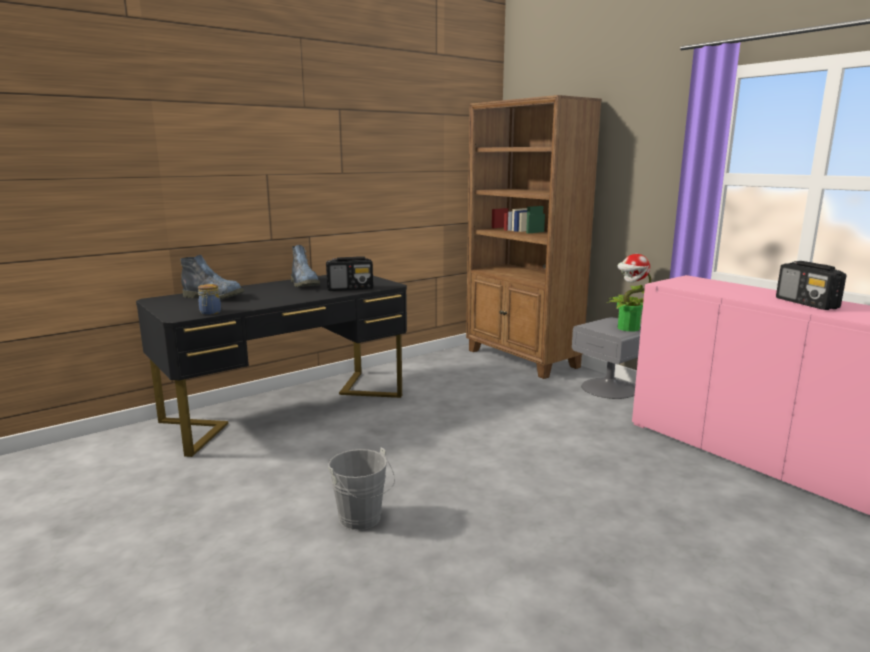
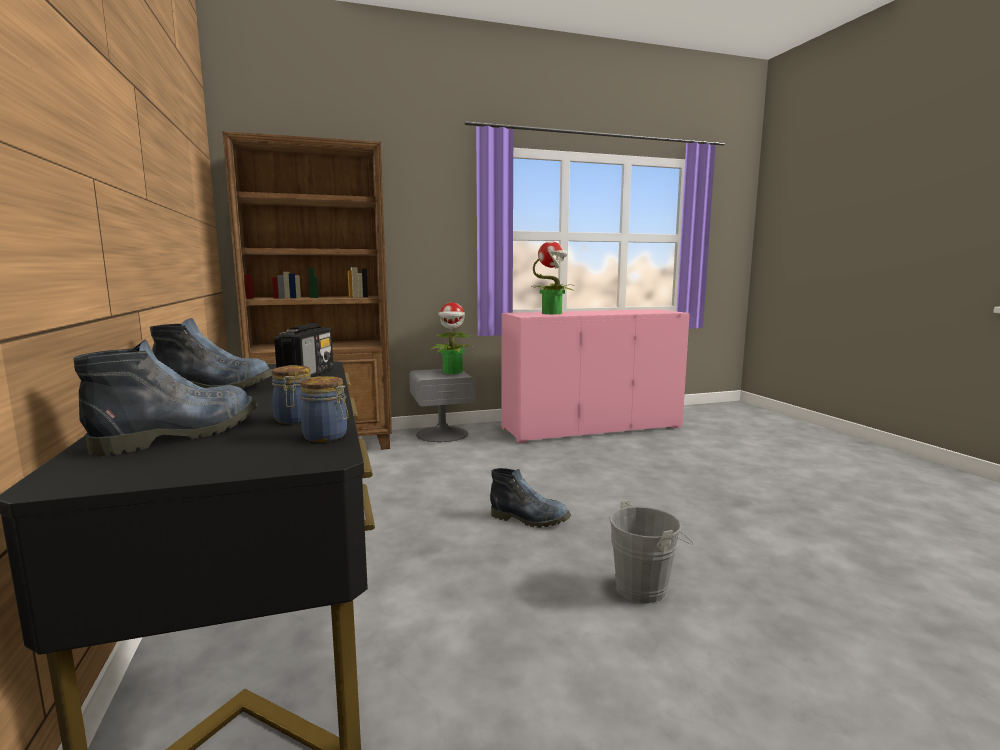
camera: 70 degrees left, 5 degrees down
radio [776,261,846,310] -> none
none -> jar [272,365,311,424]
none -> boot [490,468,571,528]
none -> potted plant [531,241,575,314]

